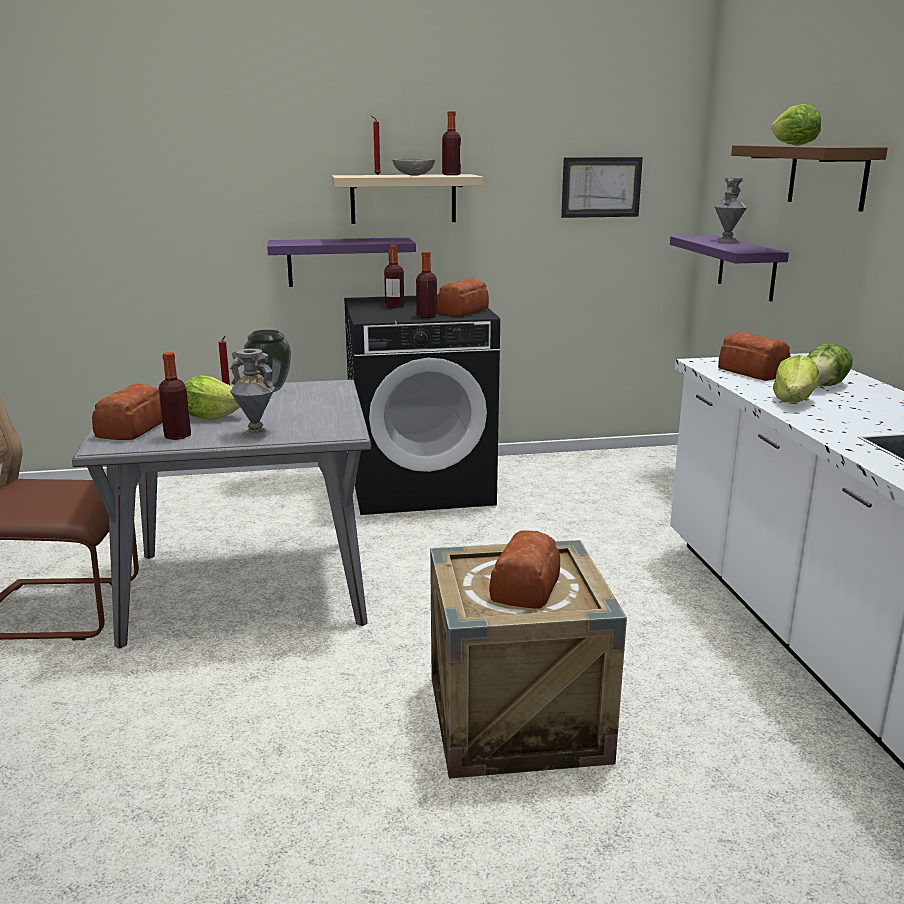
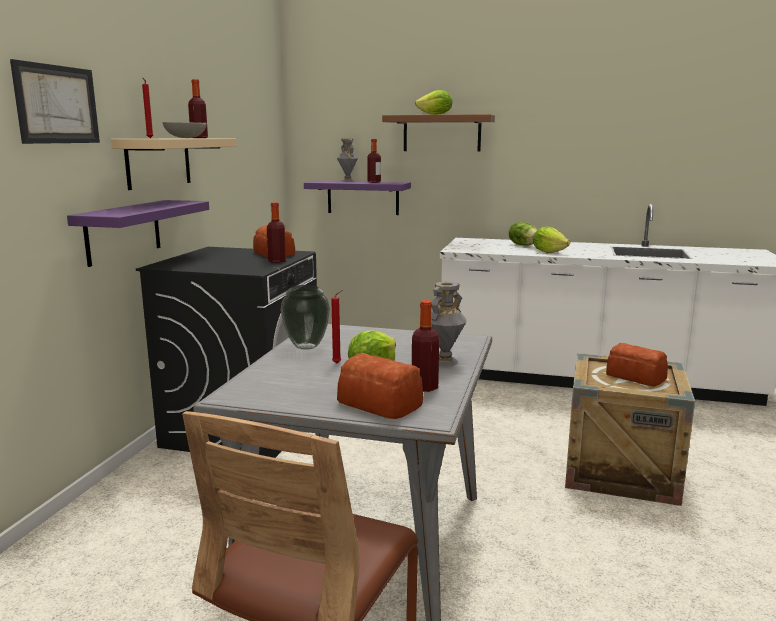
camera: 65 degrees left, 5 degrees down
bottle [384,245,404,308] -> bottle moved to [367,139,381,183]
picture [561,157,643,218] -> picture moved to [10,59,100,144]
bread [718,331,791,381] -> none

